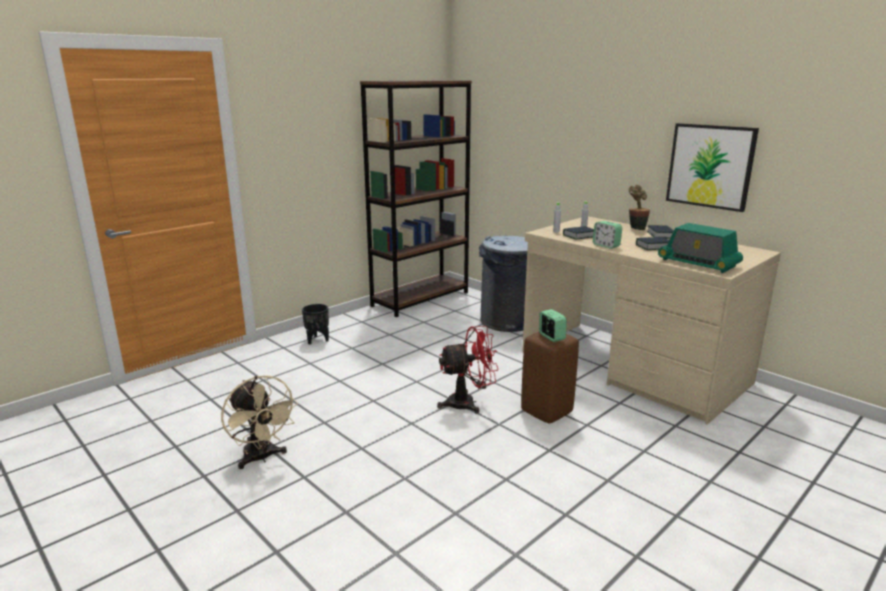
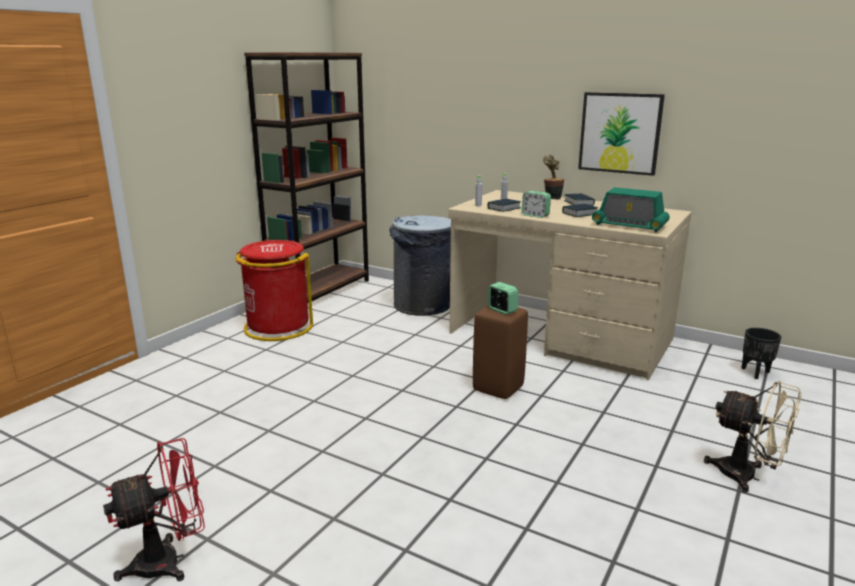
camera: 15 degrees left, 0 degrees up
beige fan [221,376,298,469] -> beige fan moved to [704,381,802,493]
black planter [302,304,329,344] -> black planter moved to [742,328,781,379]
red fan [437,326,499,414] -> red fan moved to [103,438,205,581]
none -> red trash can [235,240,313,341]

